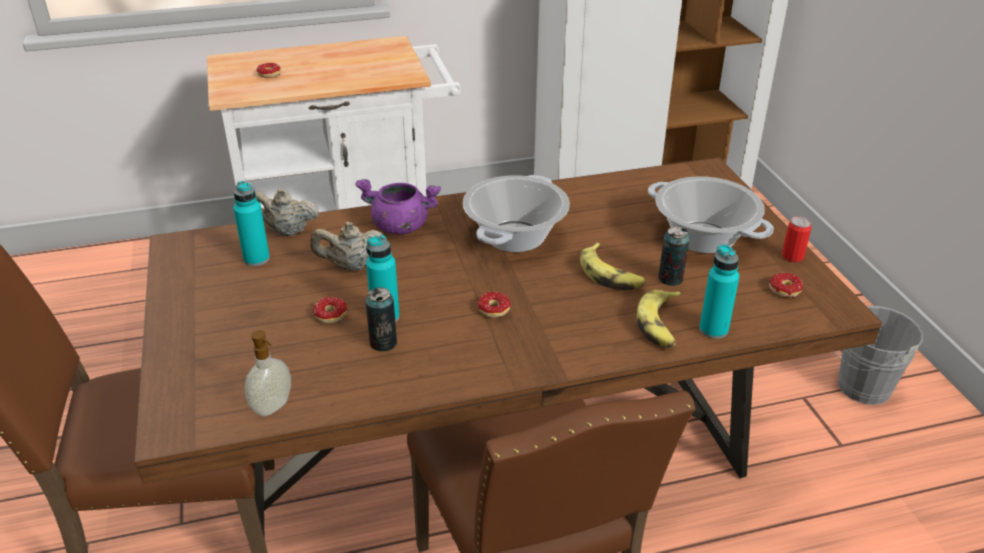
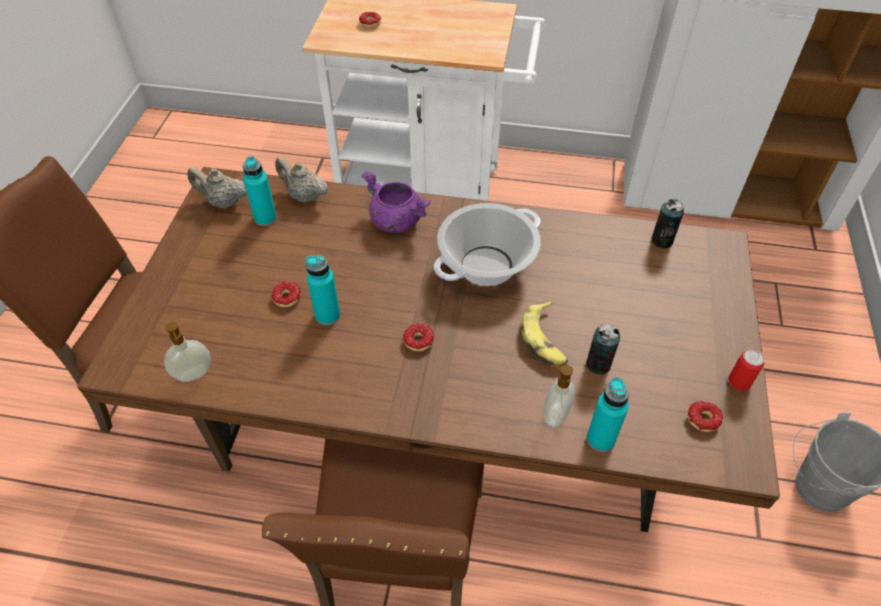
camera: 25 degrees right, 15 degrees up
beige teapot [310,222,383,271] -> beige teapot moved to [187,167,247,209]
can [365,287,397,351] -> can moved to [651,199,684,248]
banana [637,290,681,348] -> soap dispenser [543,365,575,427]
cooking pot [648,176,774,253] -> none

